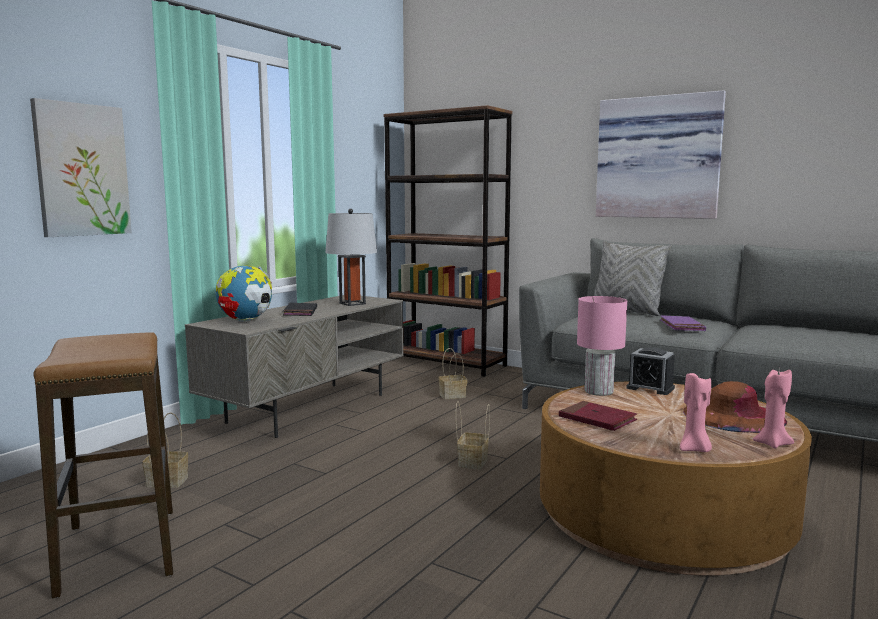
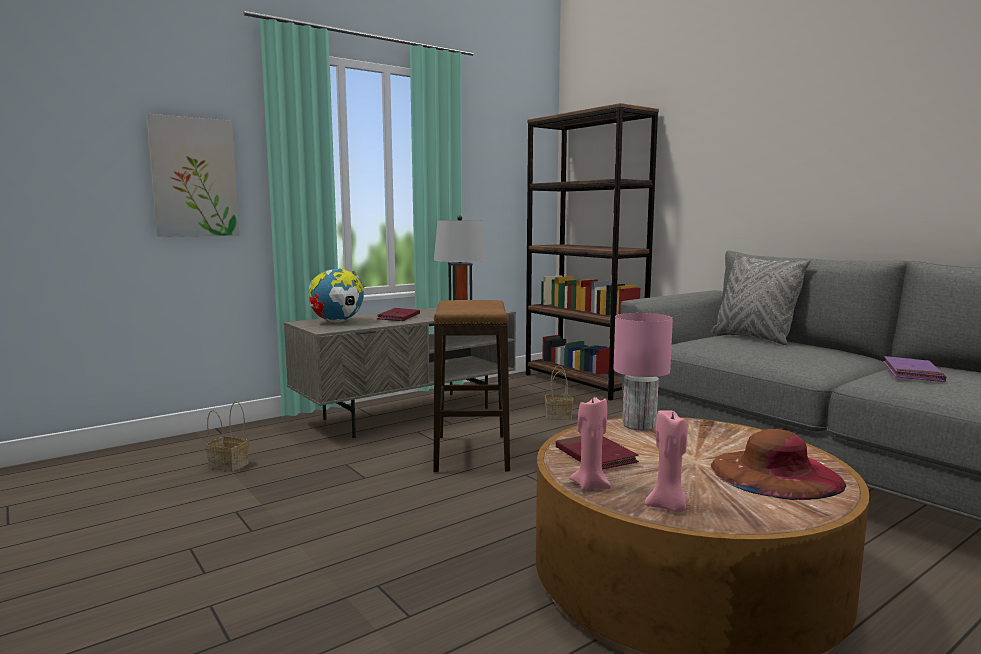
camera: 20 degrees right, 0 degrees up
stool [33,332,173,598] -> stool moved to [433,300,510,473]
black book [283,303,317,316] -> red book [377,308,420,321]
basket [455,401,490,470] -> none
picture [596,90,726,219] -> none
alarm clock [627,347,675,395] -> none
purple book [660,315,706,331] -> purple book moved to [883,356,946,382]
pink candle [753,370,794,448] -> pink candle moved to [570,397,611,491]

